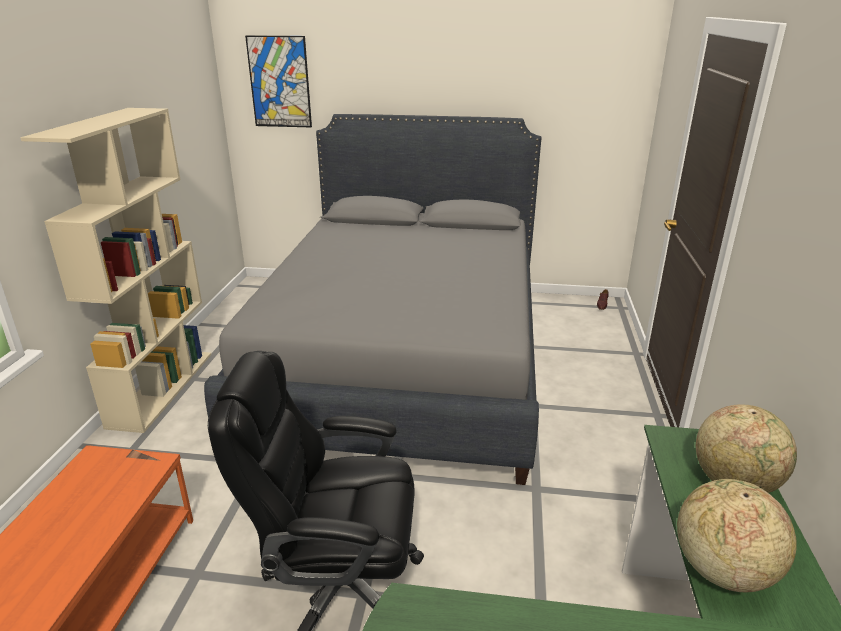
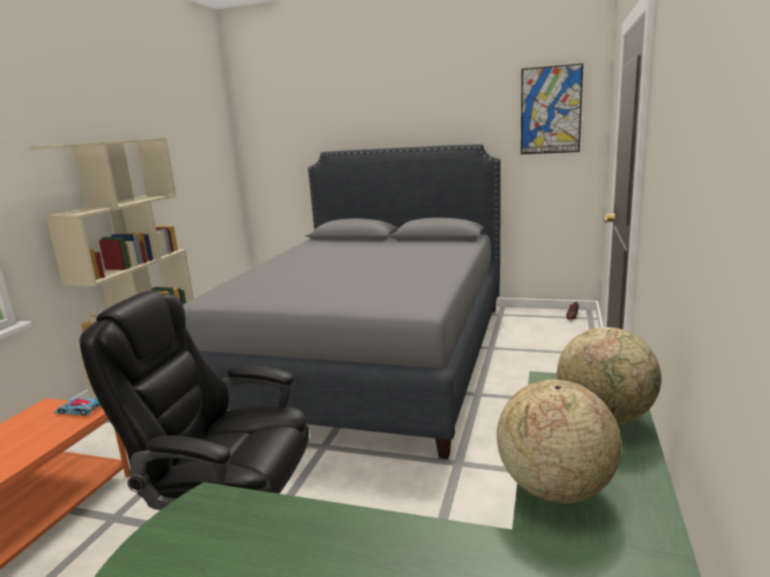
camera: 10 degrees right, 10 degrees down
picture [245,35,312,127] -> picture moved to [521,64,583,154]
none -> toy car [54,397,101,415]

